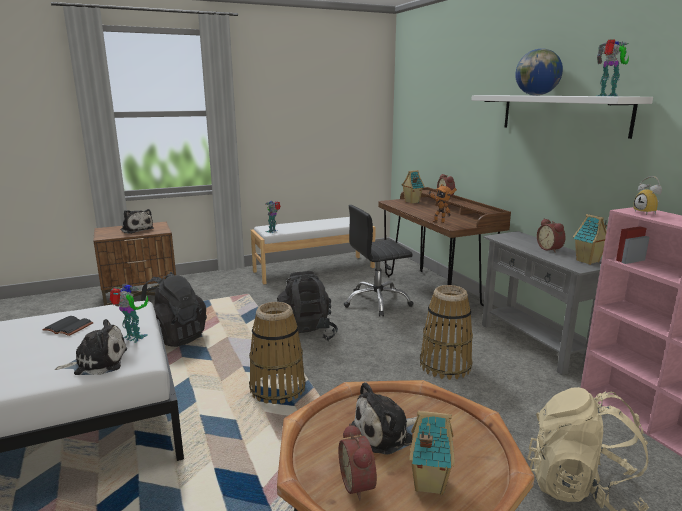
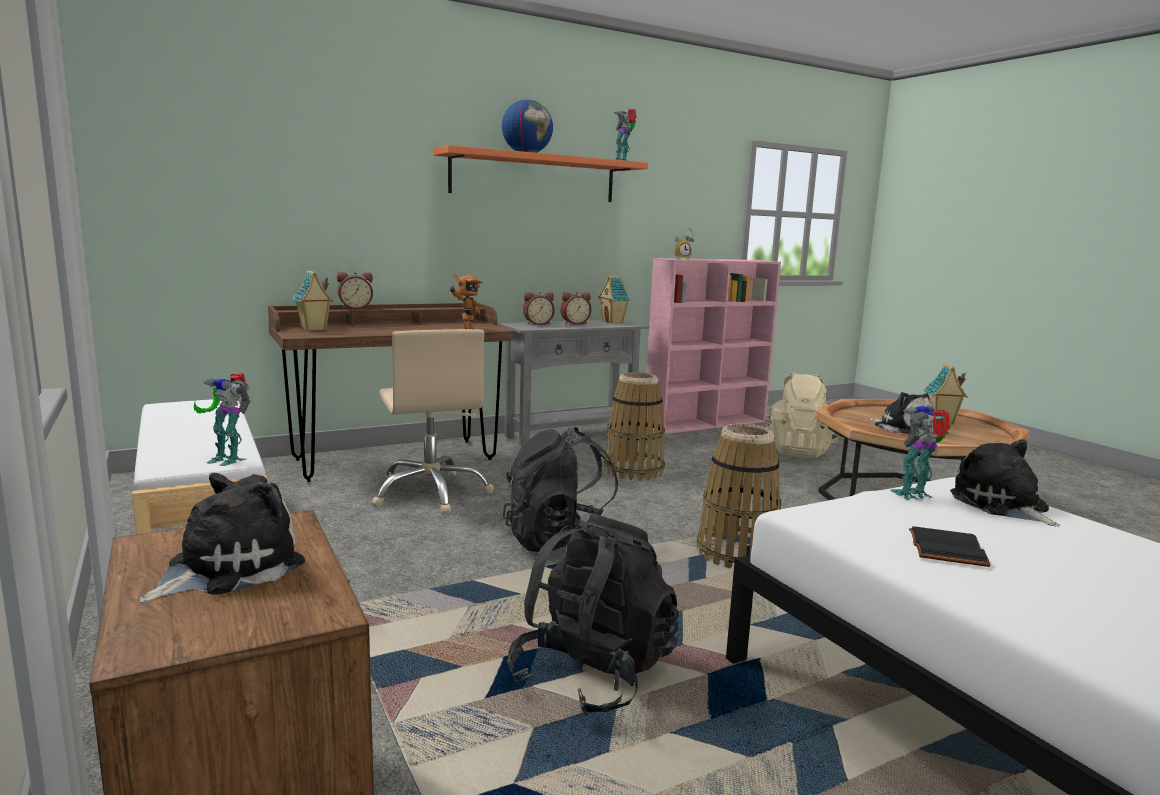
camera: 95 degrees left, 5 degrees down
toy robot [110,283,149,343] -> toy robot turned 45 degrees clockwise [890,405,951,500]
alarm clock [339,424,377,500] -> alarm clock moved to [523,292,555,325]
black office chair [344,205,414,317] -> beige office chair [372,329,494,514]
white shelf [471,95,653,139] -> orange shelf [433,145,648,202]

